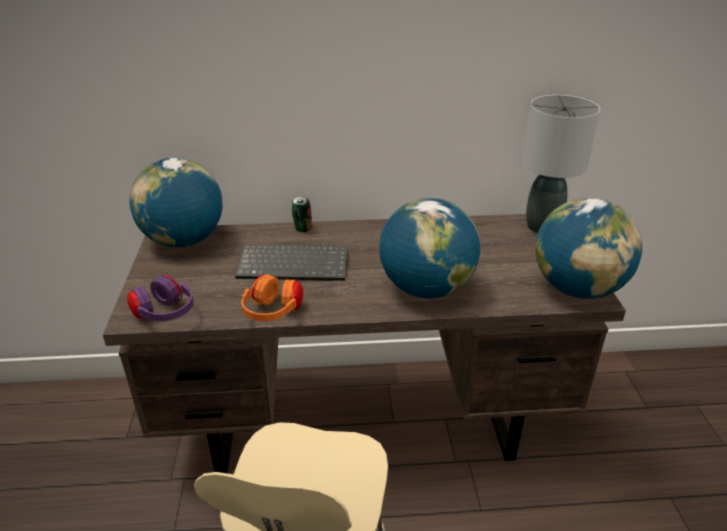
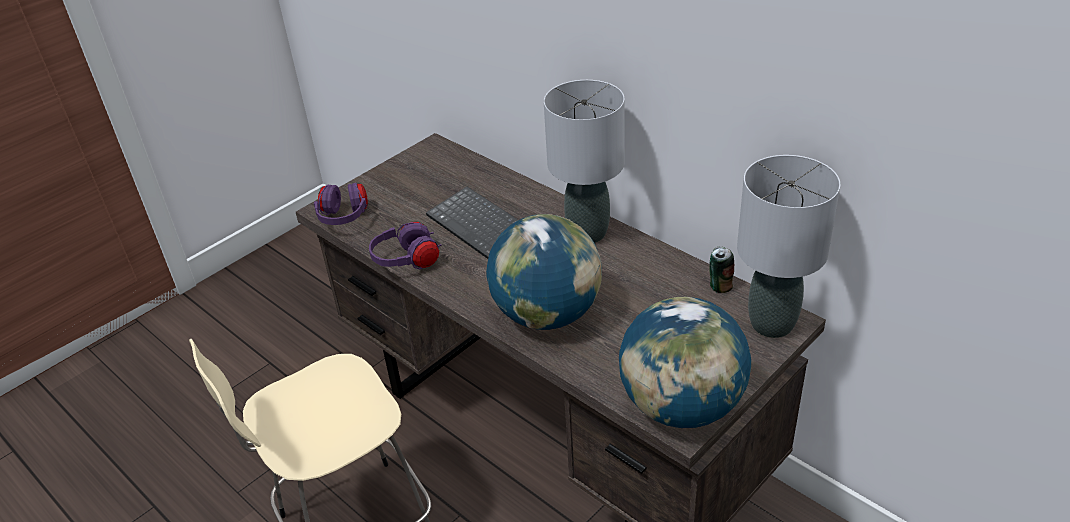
camera: 50 degrees right, 5 degrees up
globe [130,158,222,247] -> none
orange headphones [241,274,303,321] -> purple headphones [369,222,441,269]
can [292,196,313,232] -> can moved to [709,246,734,293]
none -> grey table lamp [544,80,625,243]

